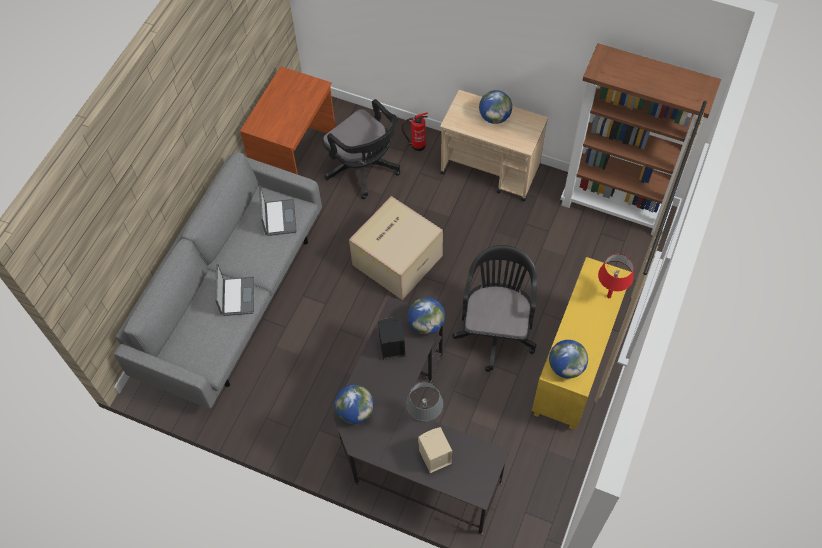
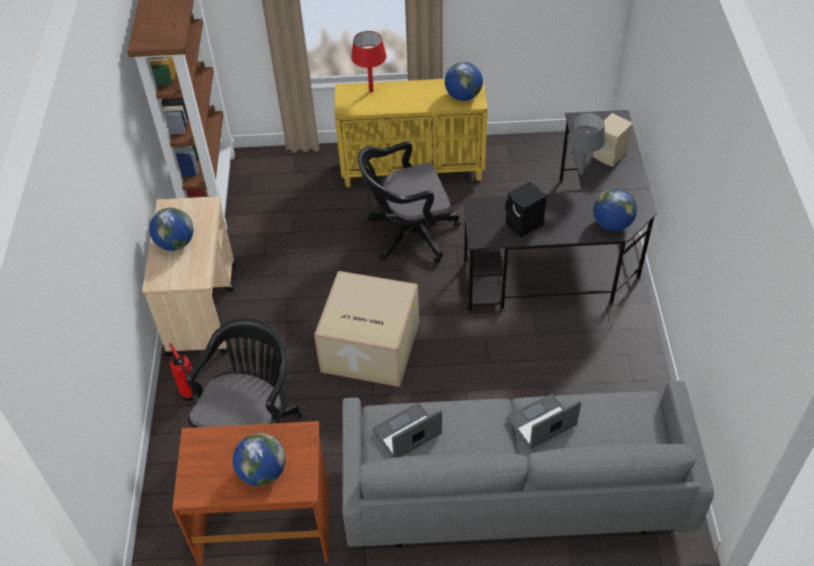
camera: 115 degrees left, 10 degrees down
globe [408,297,445,335] -> globe moved to [233,433,285,486]

